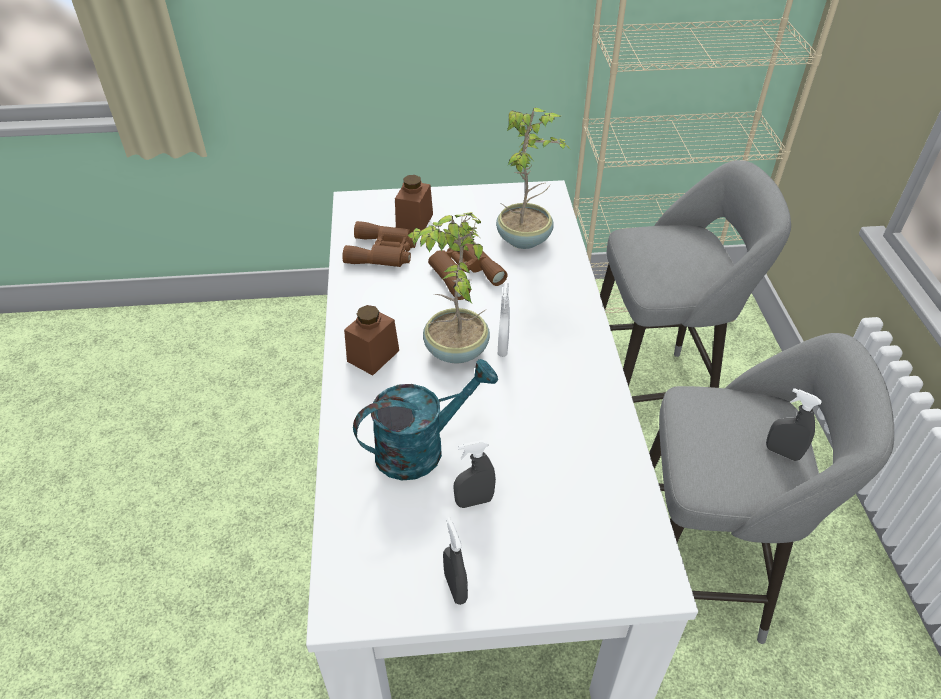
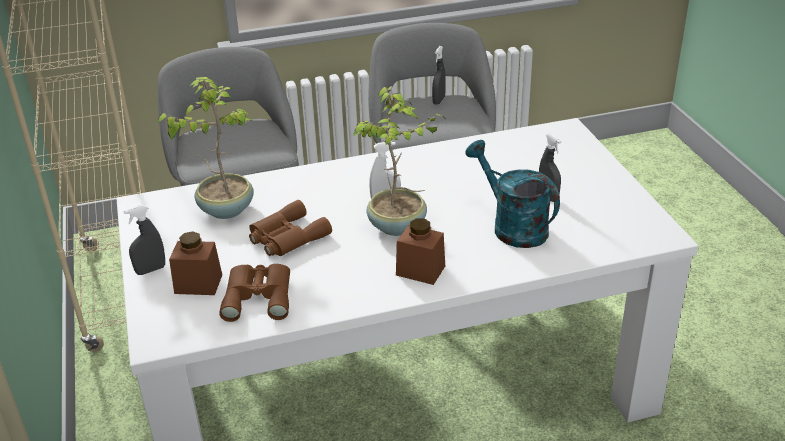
camera: 100 degrees left, 10 degrees down
grey spray bottle [443,517,468,605] -> grey spray bottle moved to [124,205,165,275]

